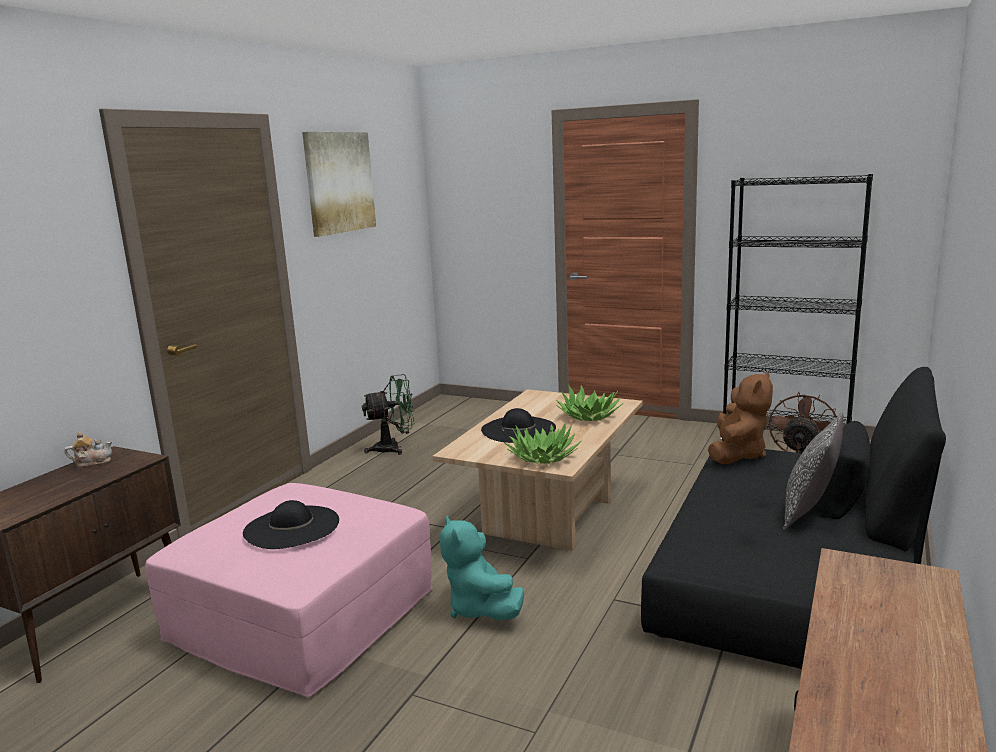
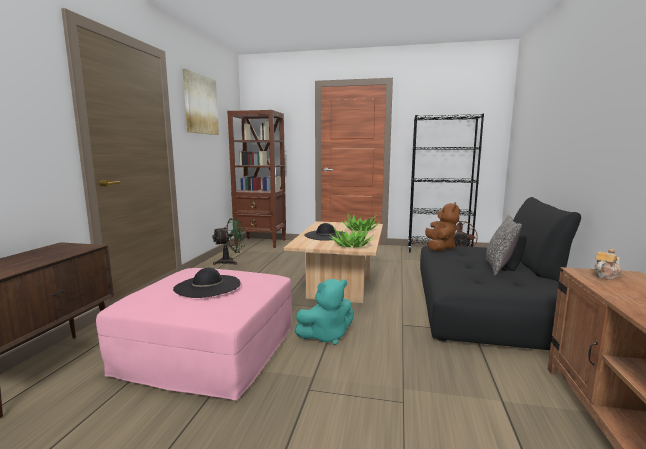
camera: 15 degrees left, 5 degrees down
teapot [64,432,112,467] -> teapot moved to [593,248,622,280]
turquoise plush toy [440,516,524,620] -> turquoise plush toy turned 75 degrees counterclockwise [295,279,354,345]
none -> brown bookcase [227,110,286,248]

